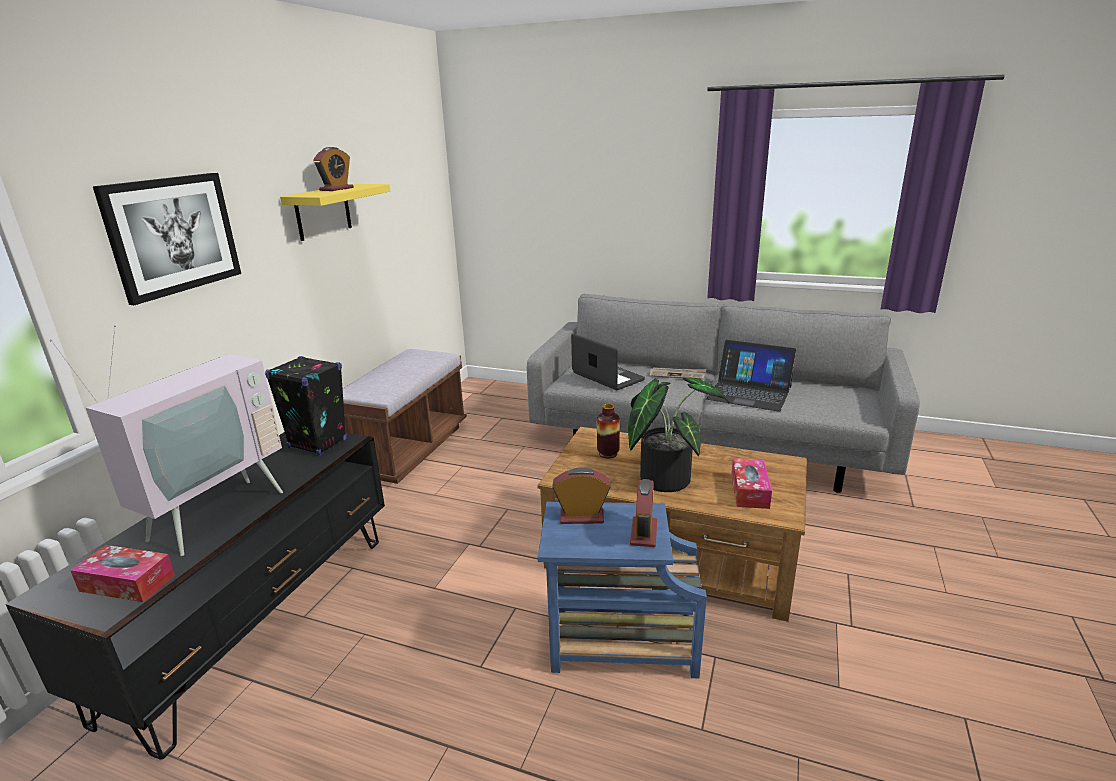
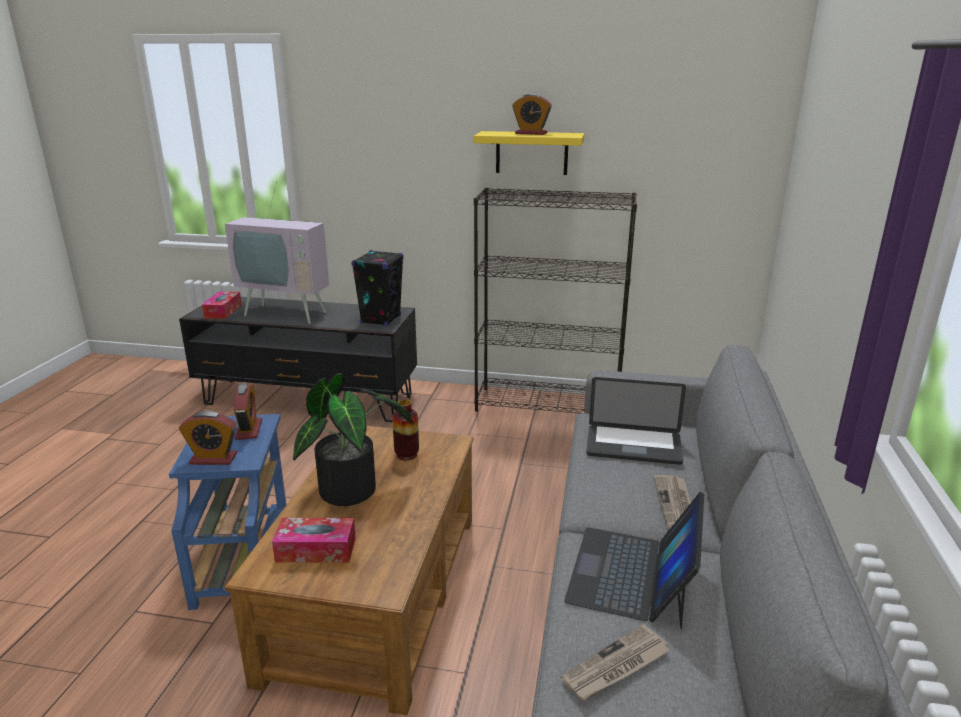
camera: 80 degrees right, 0 degrees up
picture [93,173,241,305] -> none
brown bench [343,349,467,484] -> black bookcase [474,187,637,414]
laptop [571,333,645,390] -> laptop turned 60 degrees clockwise [586,377,686,465]
none -> newspaper [561,624,670,701]

